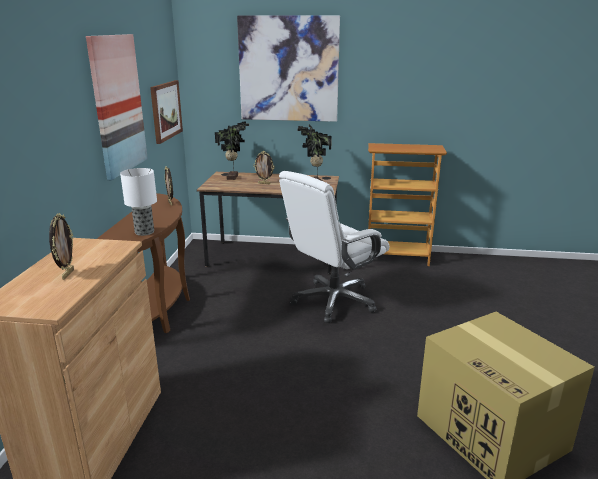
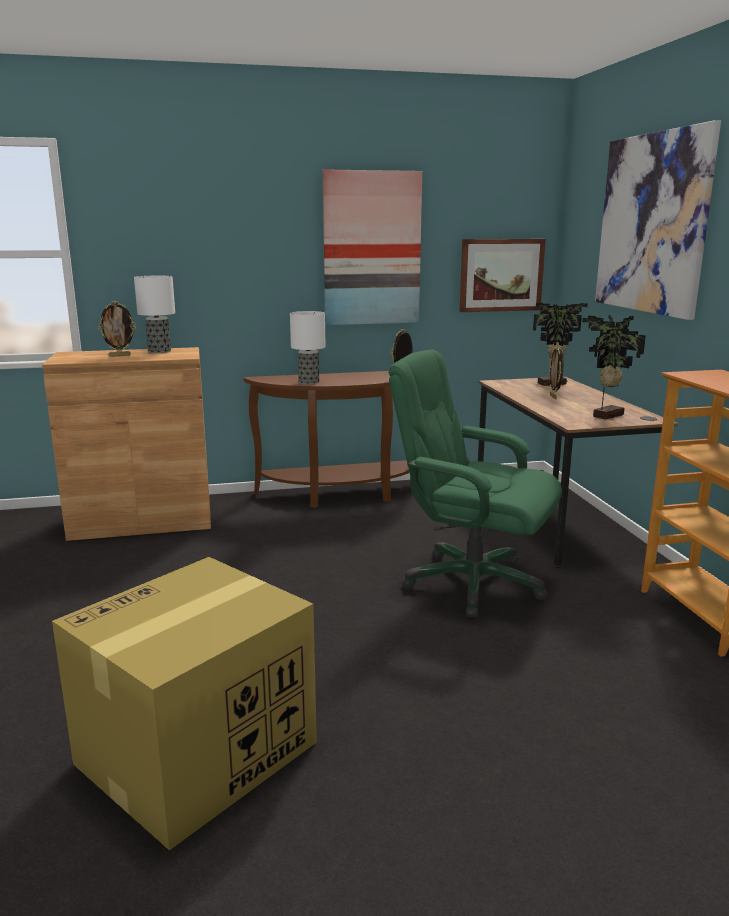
camera: 70 degrees right, 5 degrees down
white office chair [279,171,389,323] -> green office chair [389,350,562,618]
none -> table lamp [134,276,175,353]

